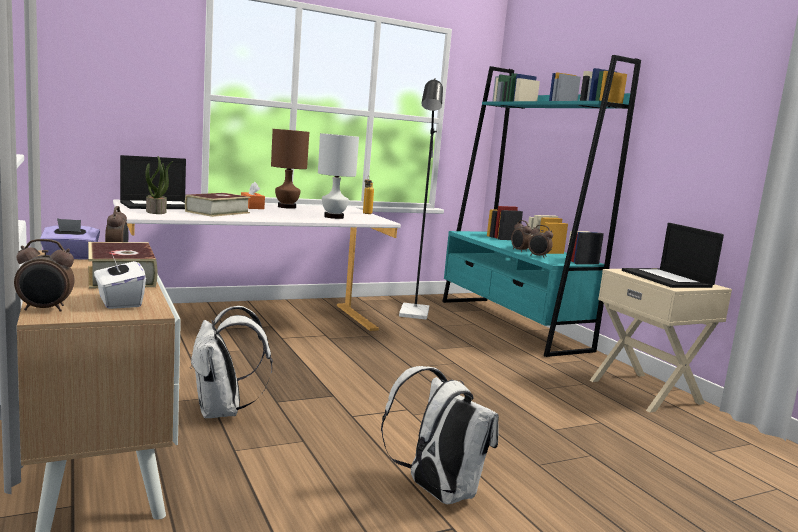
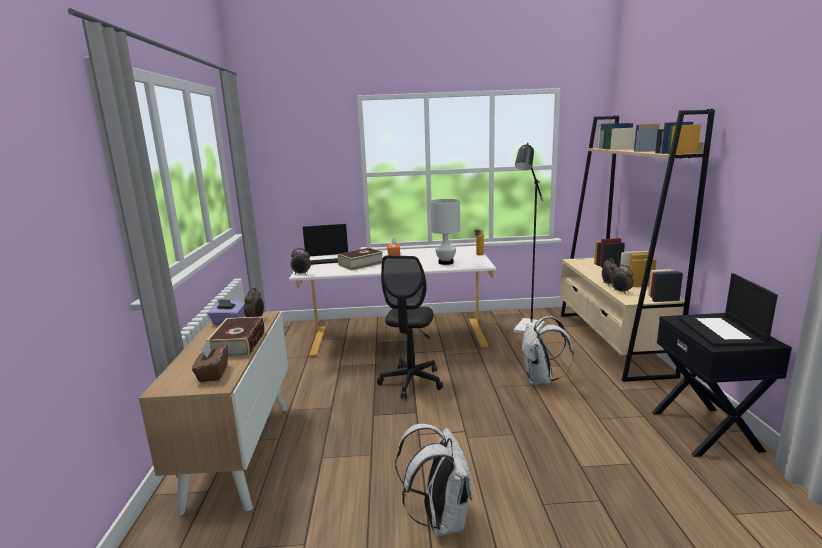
camera: 25 degrees right, 5 degrees up
alarm clock [14,239,75,312] -> alarm clock moved to [291,248,311,275]
white tissue box [94,251,146,309] -> brown tissue box [192,341,228,382]
potted plant [145,156,173,214] -> none
white backpack [190,306,273,419] -> white backpack moved to [522,316,574,385]
brown table lamp [271,129,309,209] -> none
turquoise bookcase [442,55,641,357] -> beige bookcase [560,109,715,382]
beige nightstand [590,269,732,413] -> black nightstand [652,313,792,457]
none -> black office chair [377,255,443,399]

